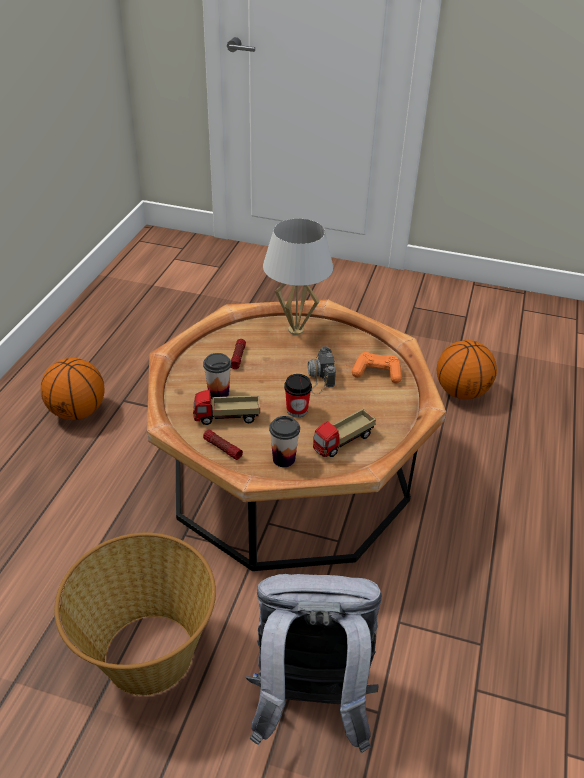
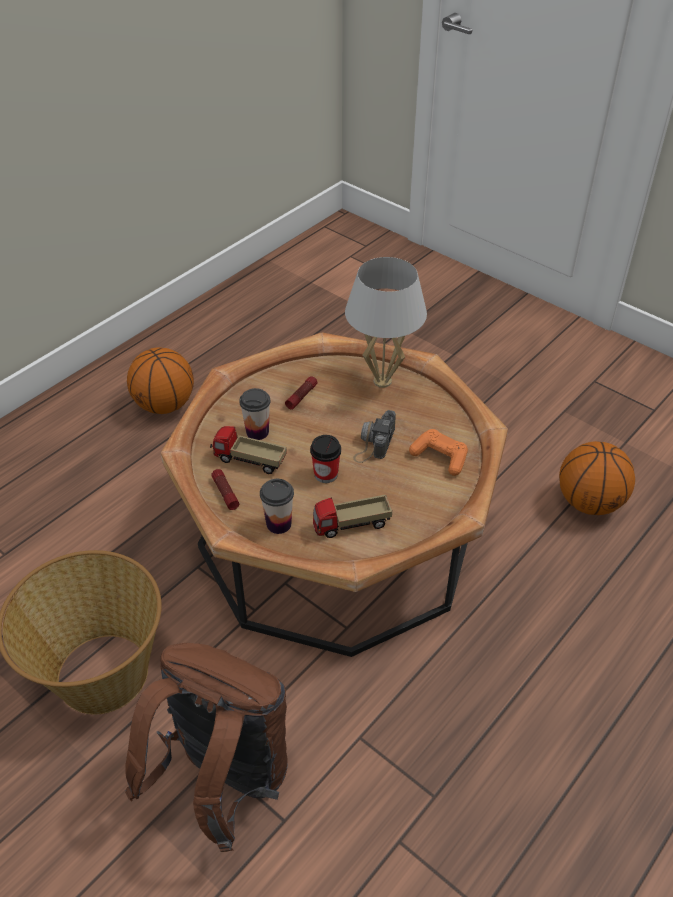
camera: 25 degrees right, 5 degrees up
grey backpack [245,574,382,753] -> brown backpack [125,643,288,852]

